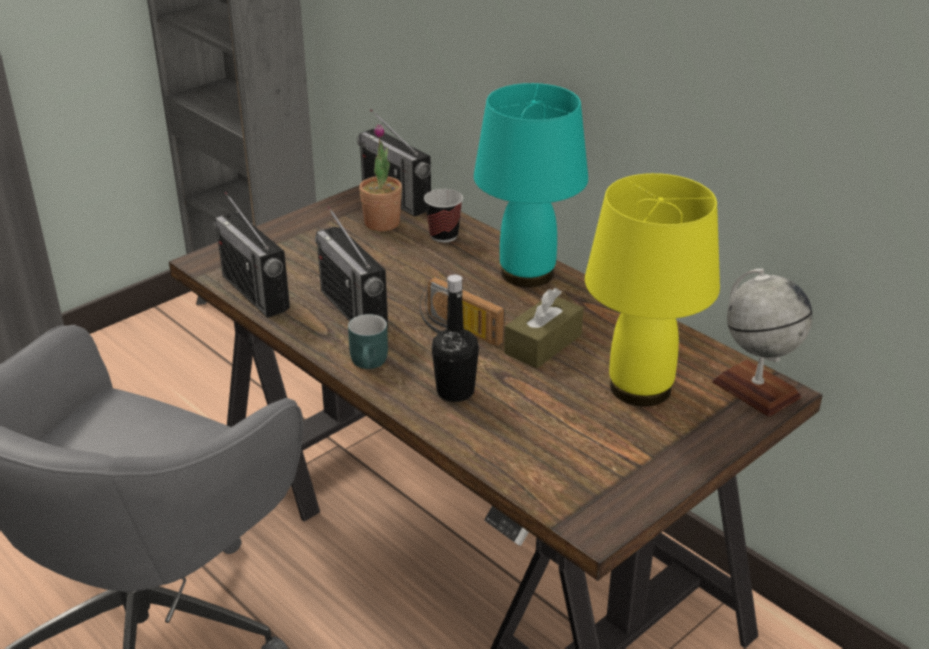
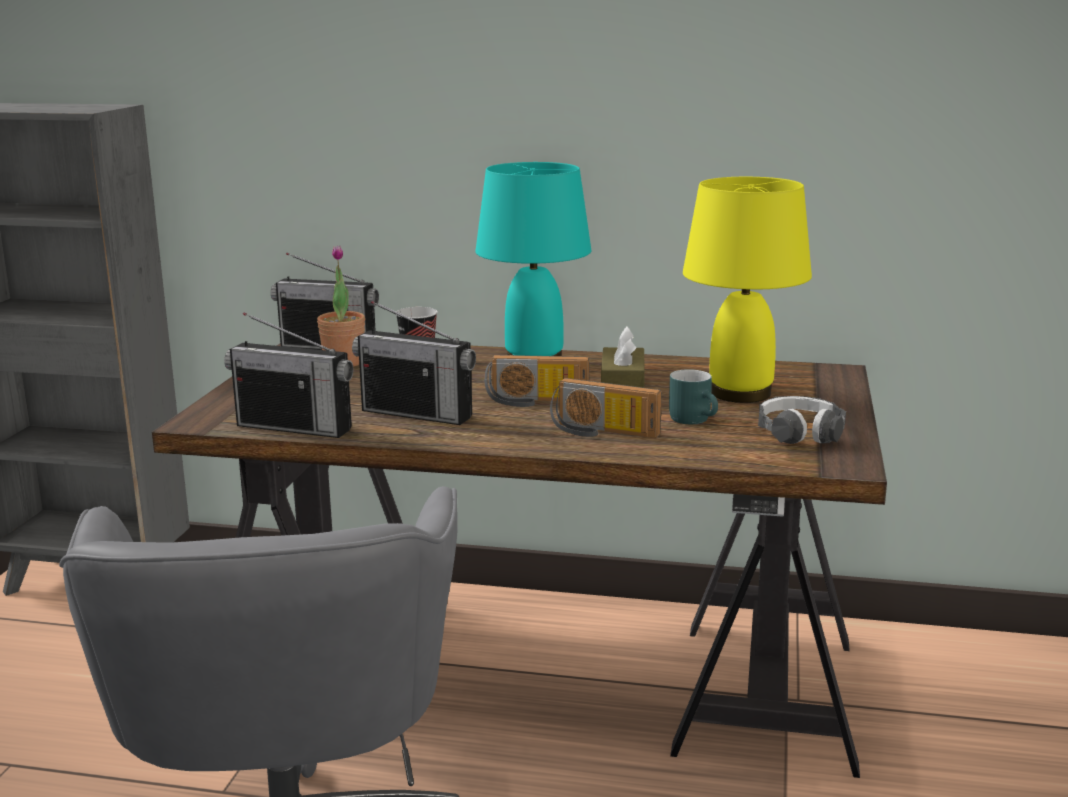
camera: 35 degrees left, 15 degrees down
turquoise mug [348,314,388,369] -> turquoise mug moved to [669,369,718,424]
black bottle [432,275,479,402] -> radio [550,378,662,438]
globe [712,269,813,417] -> none
none -> headphones [758,396,846,444]

